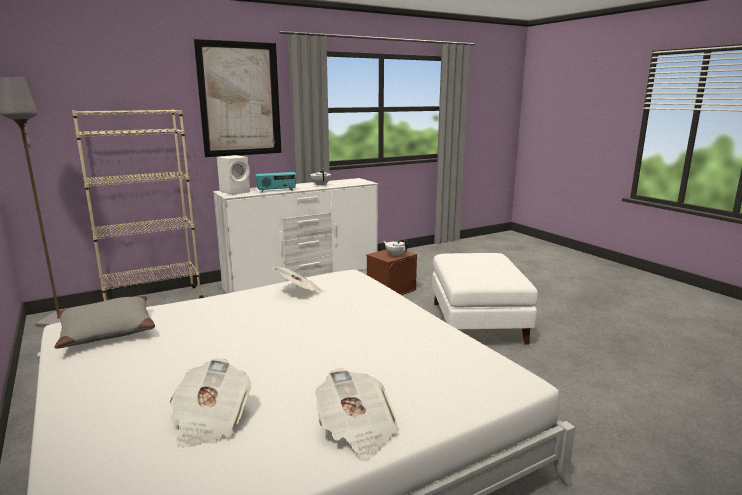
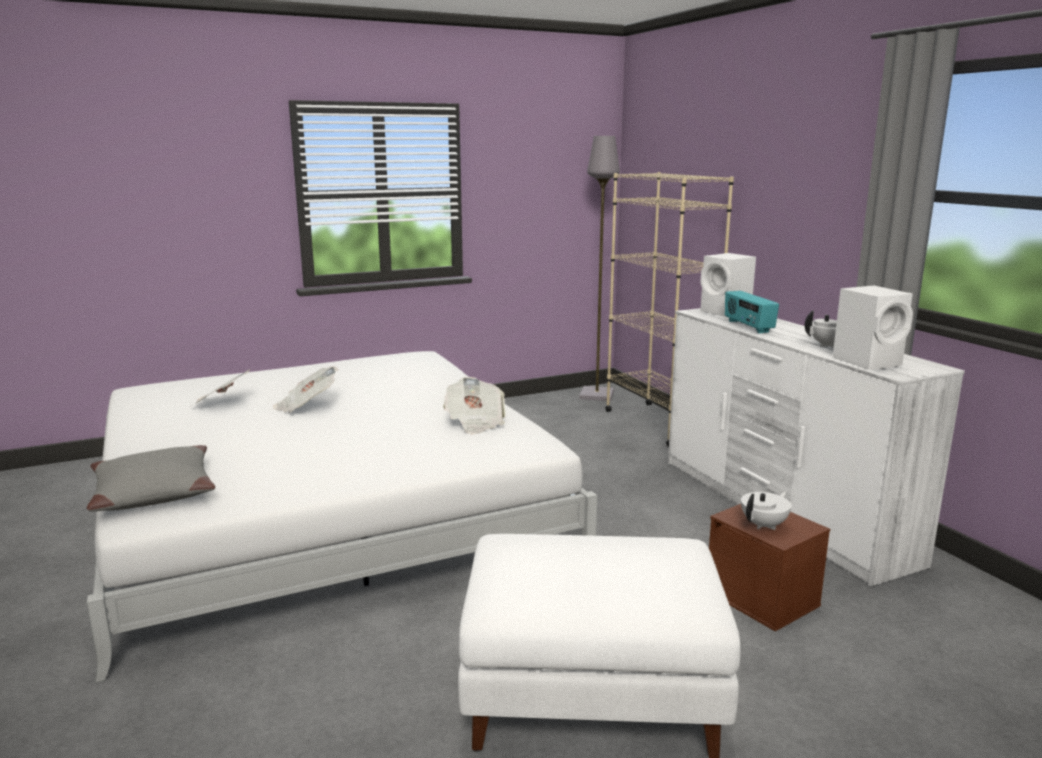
camera: 95 degrees right, 0 degrees up
grey pillow [54,296,155,349] -> grey pillow moved to [87,445,215,512]
picture [194,39,282,157] -> none
newspaper [315,368,399,459] -> newspaper moved to [273,367,338,413]
none -> white speaker [832,286,913,370]

